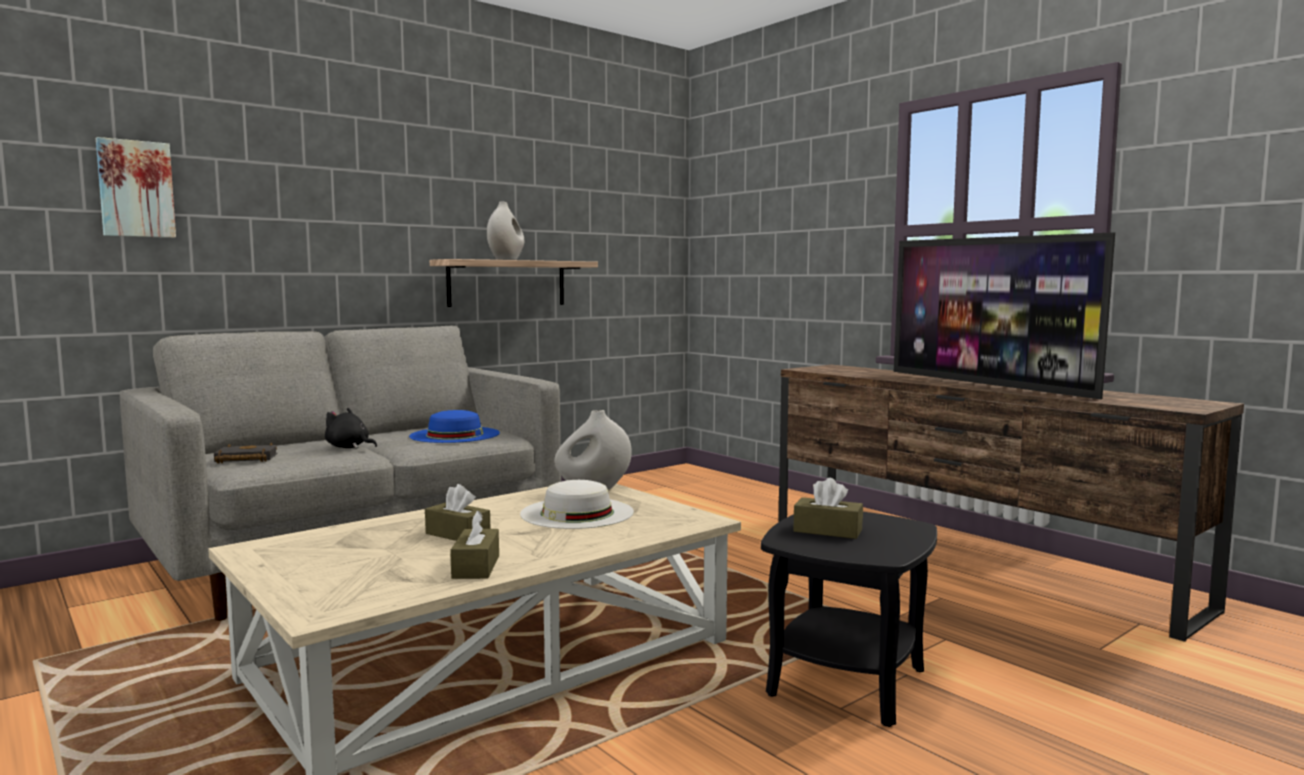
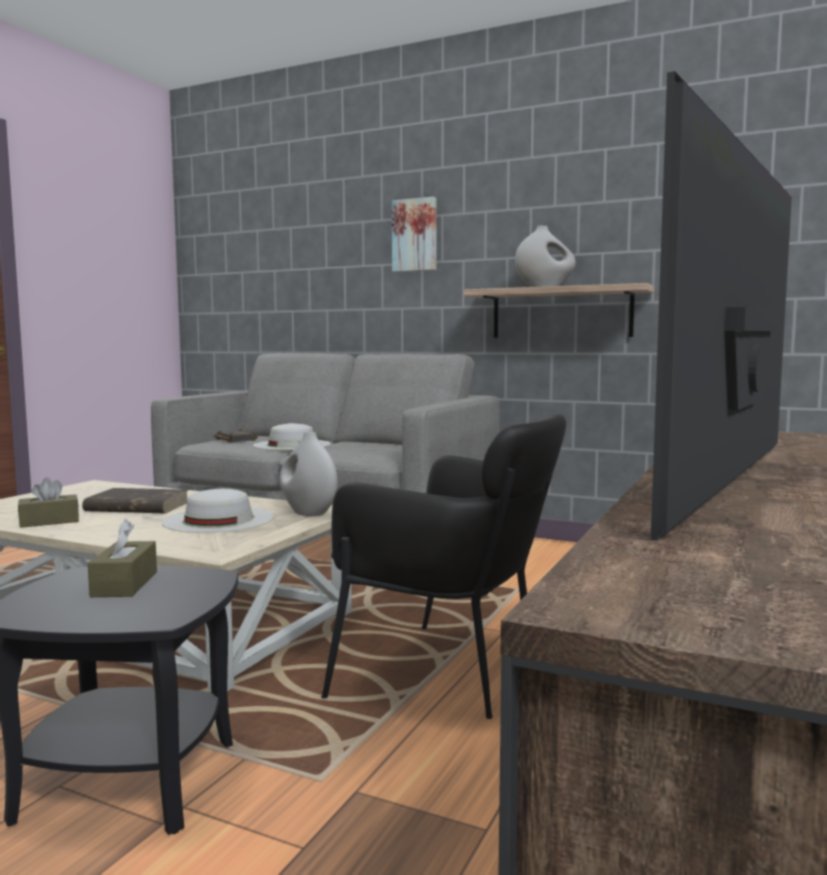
camera: 65 degrees right, 0 degrees up
picture [96,137,176,238] -> picture moved to [392,197,437,272]
black plush toy [325,408,377,448] -> white hat [253,423,331,450]
blue hat [409,410,500,443] -> none
brown tissue box [425,484,491,541] -> brown book [82,488,188,514]
none -> black armchair [321,414,566,719]

